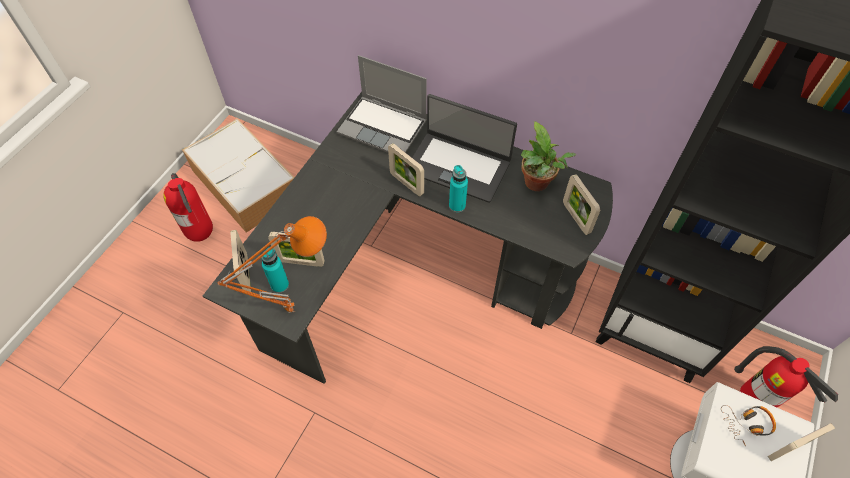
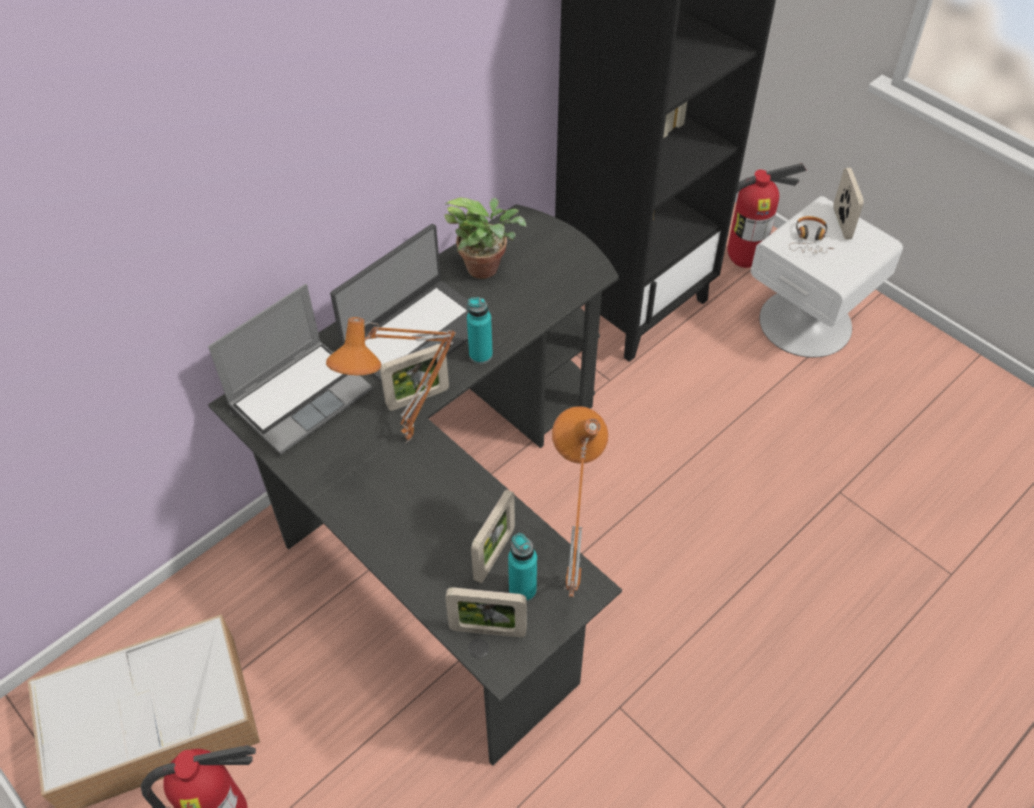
camera: 70 degrees left, 5 degrees down
picture frame [563,174,600,235] -> none
none -> orange table lamp [326,317,456,443]

